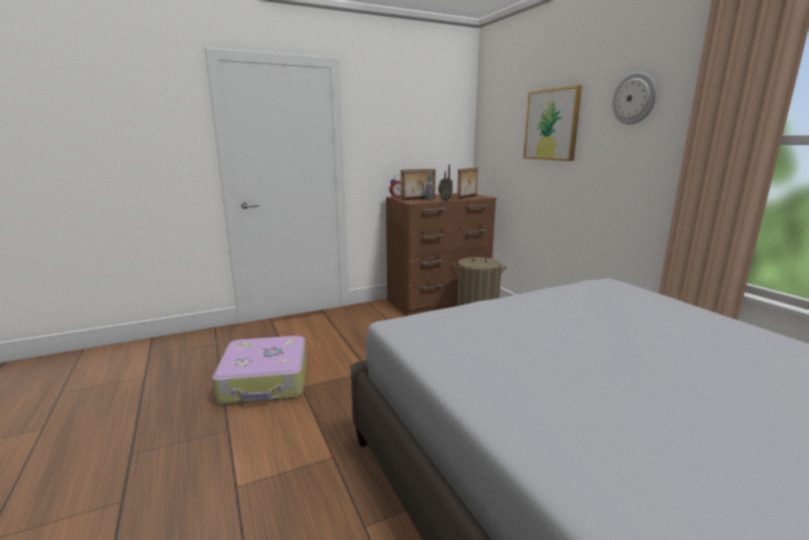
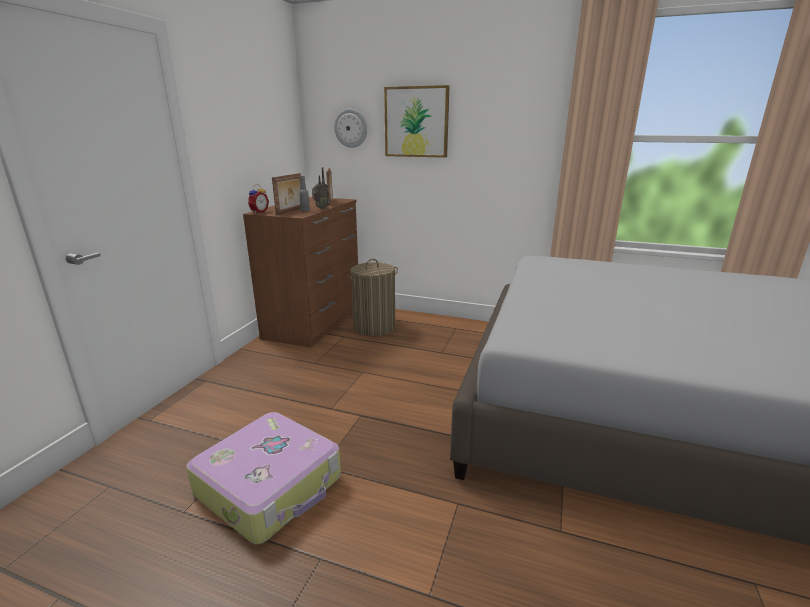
camera: 45 degrees left, 5 degrees up
wall clock [612,72,657,124] -> wall clock moved to [334,109,367,148]

